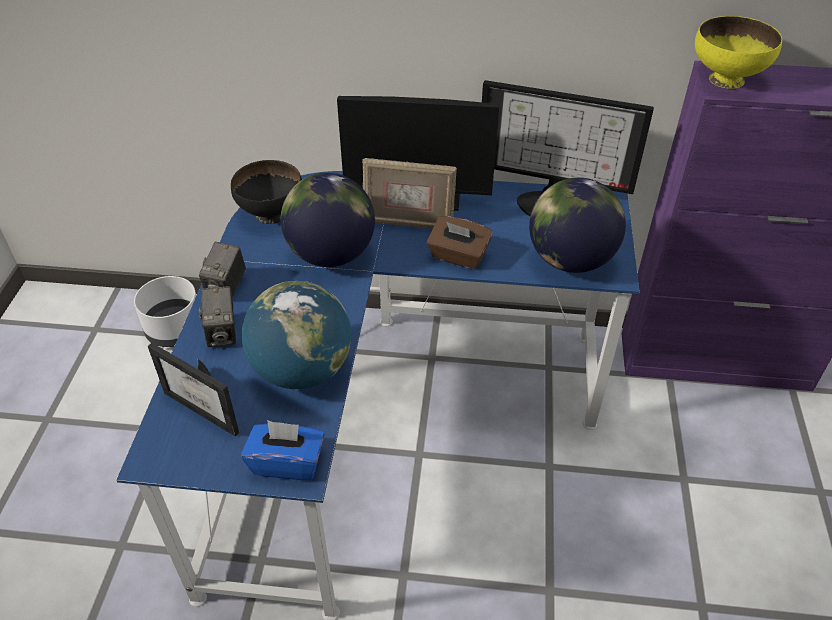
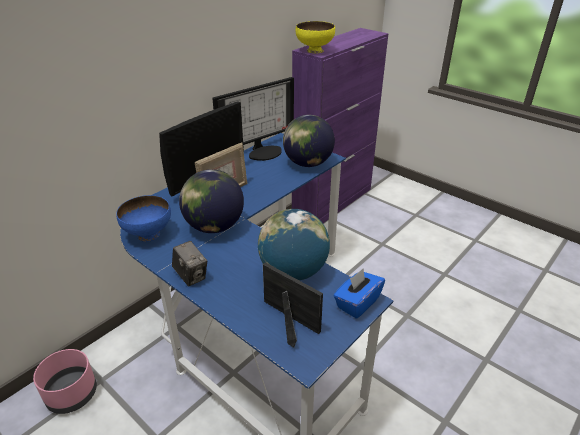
camera: 55 degrees left, 10 degrees down
white planter [134,276,196,347] -> pink planter [33,349,97,414]
picture frame [148,343,239,437] -> picture frame turned 120 degrees counterclockwise [263,262,323,348]
camera [199,286,236,347] -> none
black bowl [231,160,302,224] -> blue bowl [116,195,171,242]
brown tissue box [427,216,493,269] -> none

